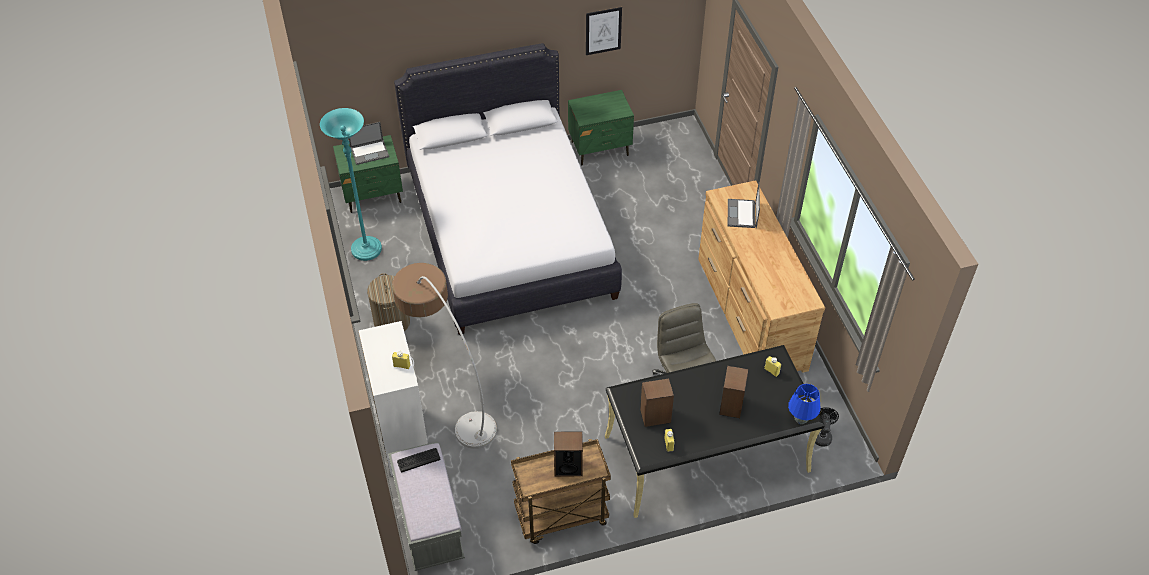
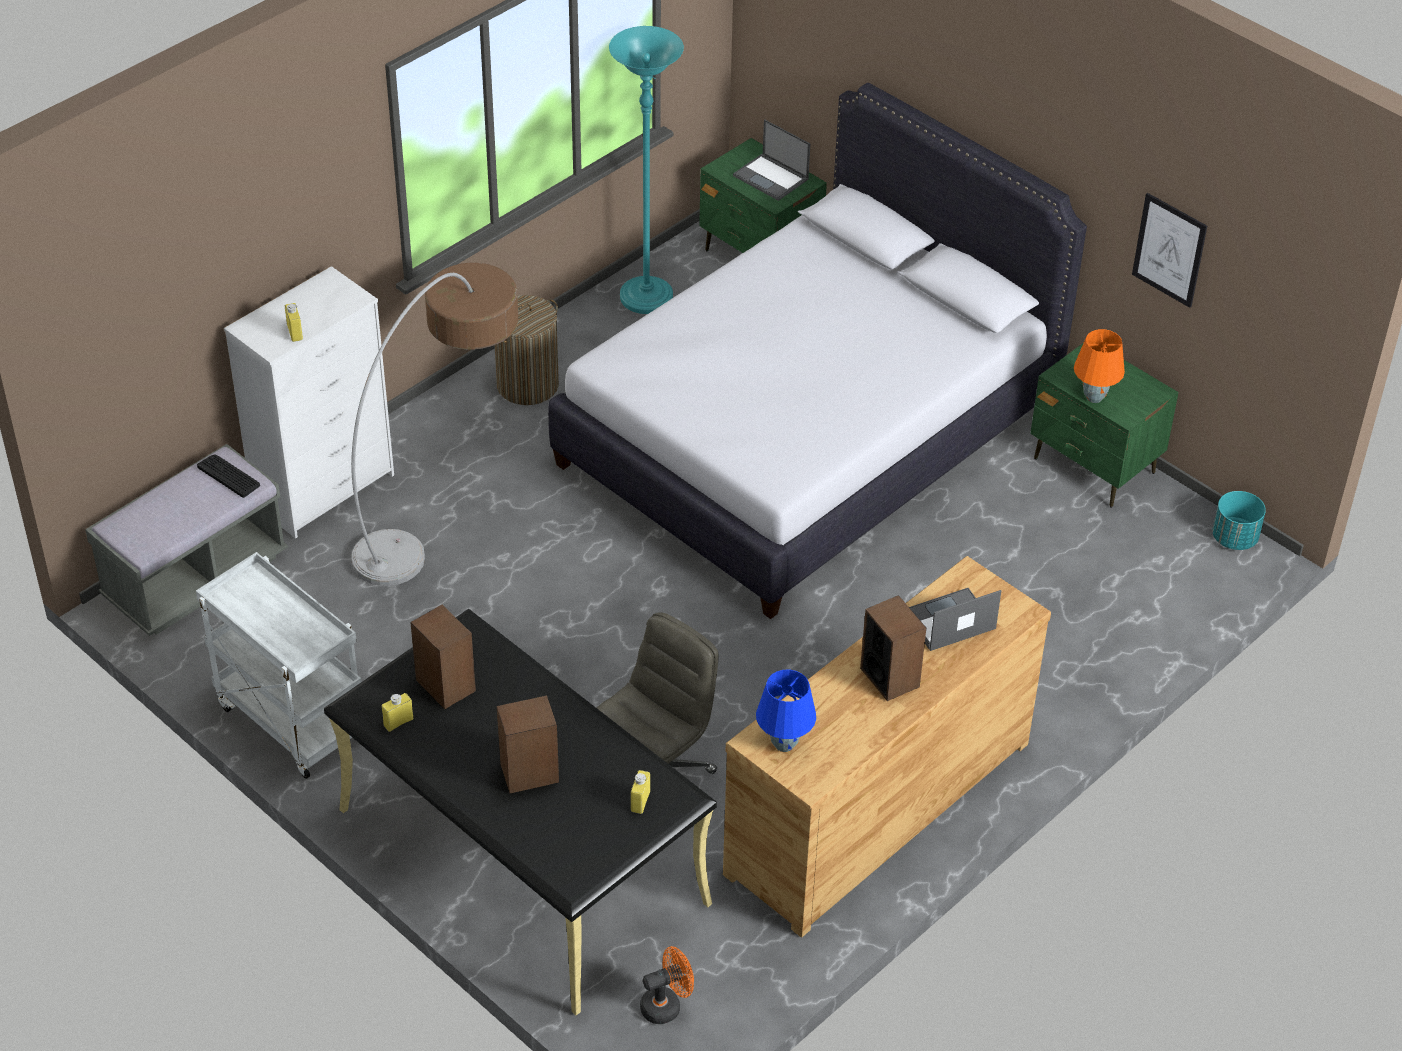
camera: 60 degrees right, 5 degrees down
brown cart [511,439,611,544] -> white cart [196,552,362,779]
speaker [554,431,583,477] -> speaker moved to [860,595,926,701]
blue table lamp [788,384,820,424] -> blue table lamp moved to [756,670,816,752]
black fan [815,407,839,447] -> orange fan [640,946,694,1024]
none -> orange table lamp [1074,329,1125,403]
none -> turquoise planter [1212,491,1266,550]

